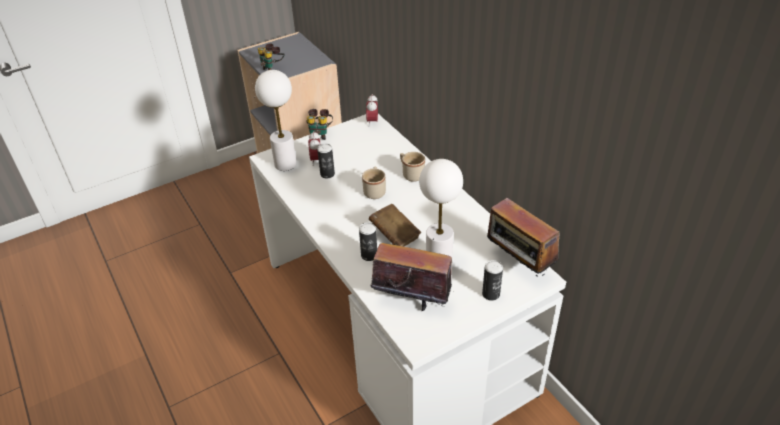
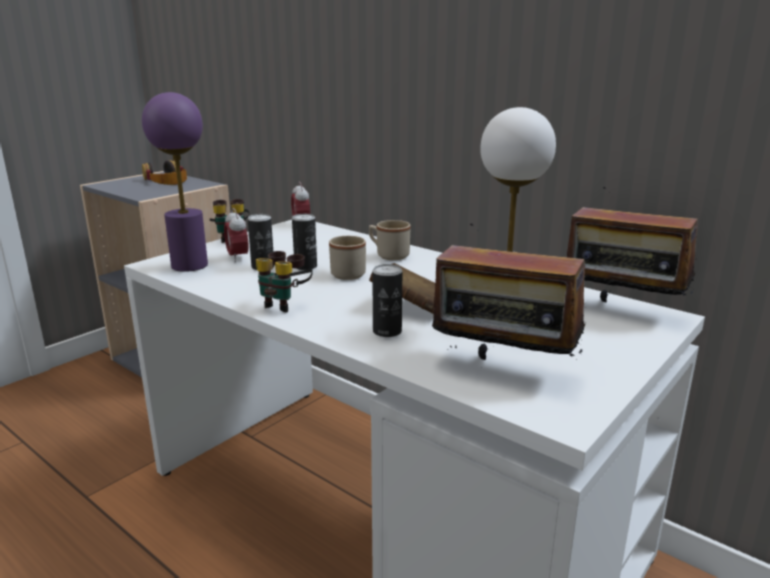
camera: 20 degrees left, 20 degrees down
white table lamp [255,70,297,171] -> purple table lamp [142,92,208,272]
binoculars [258,43,284,70] -> binoculars moved to [256,251,312,312]
radio [370,238,454,311] -> radio turned 150 degrees counterclockwise [432,219,586,360]
can [482,260,503,301] -> can moved to [292,214,317,270]
none -> headphones [142,160,187,185]

